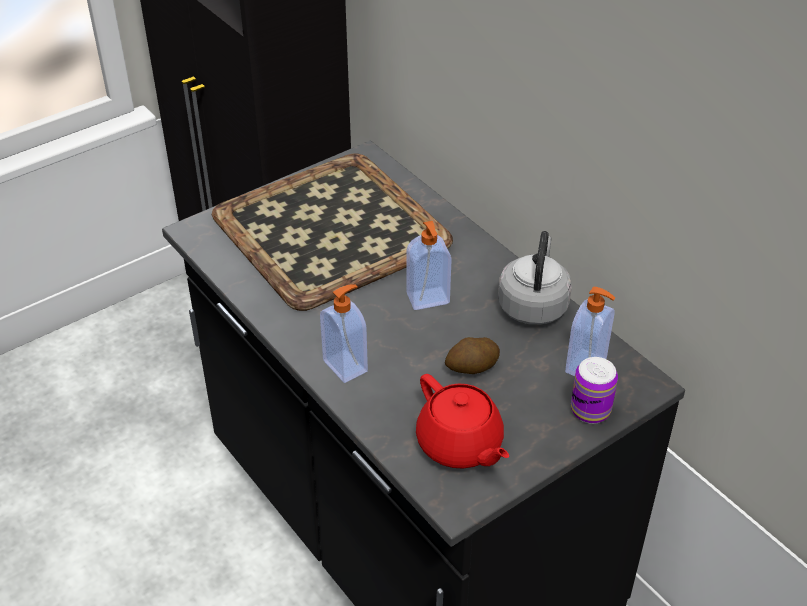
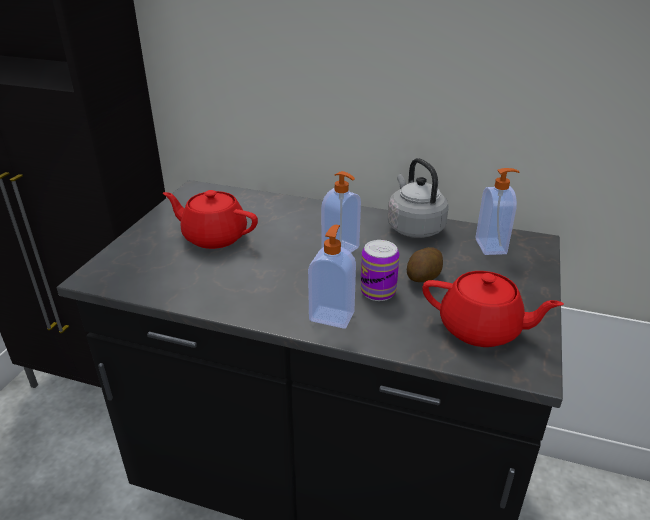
camera: 35 degrees left, 10 degrees down
tray [212,154,453,311] -> red teapot [163,190,258,249]
can [571,357,618,424] -> can moved to [360,240,400,301]

